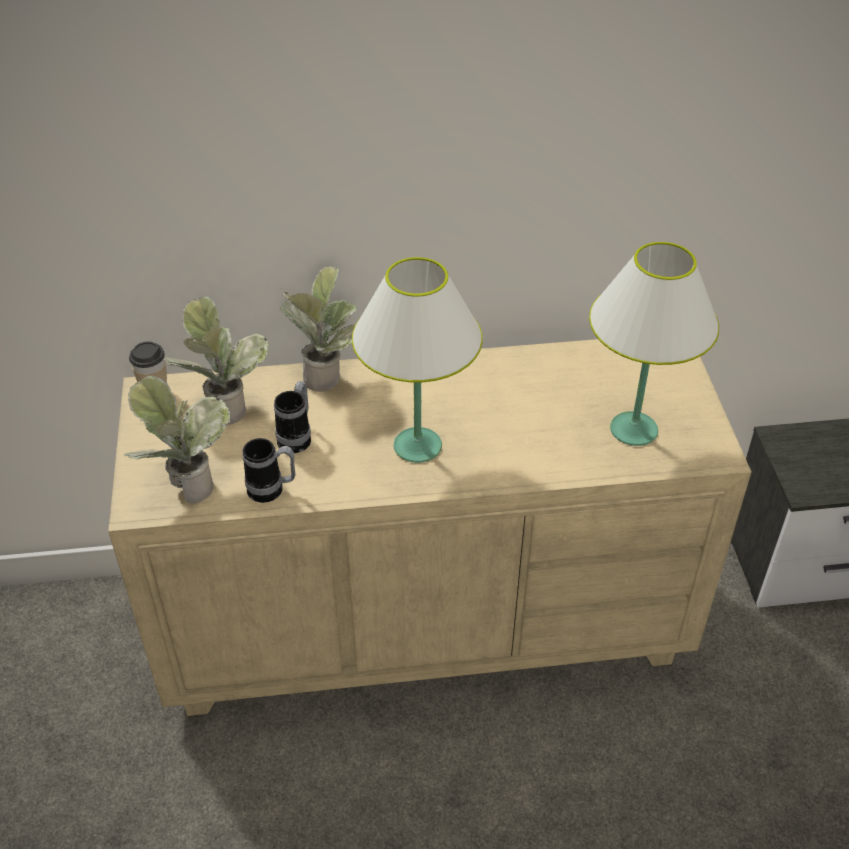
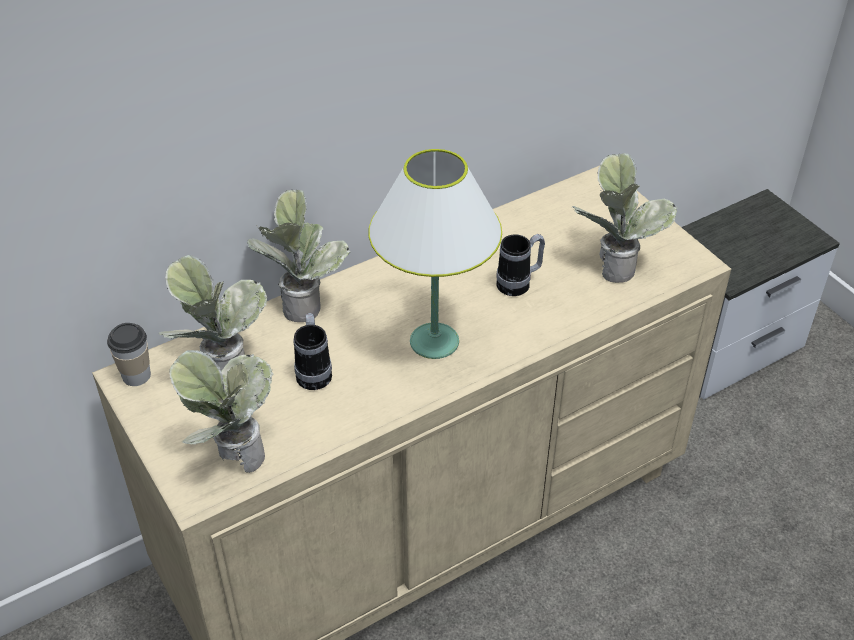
camera: 25 degrees left, 0 degrees up
mug [243,438,296,503] -> mug moved to [496,234,545,296]
white table lamp [589,242,719,446] -> potted plant [572,153,677,283]

